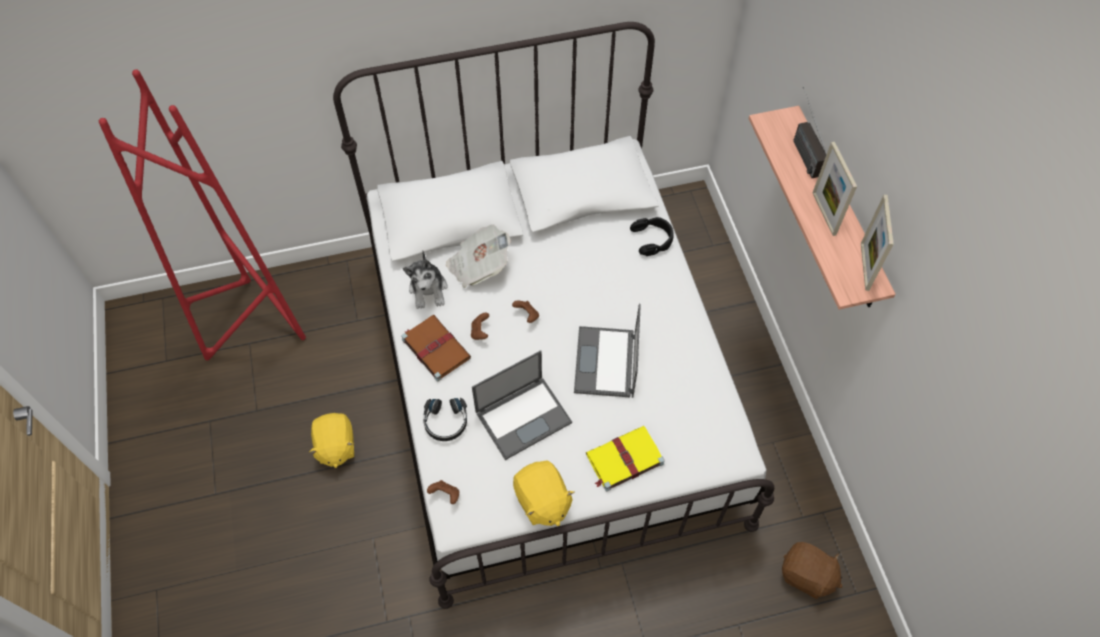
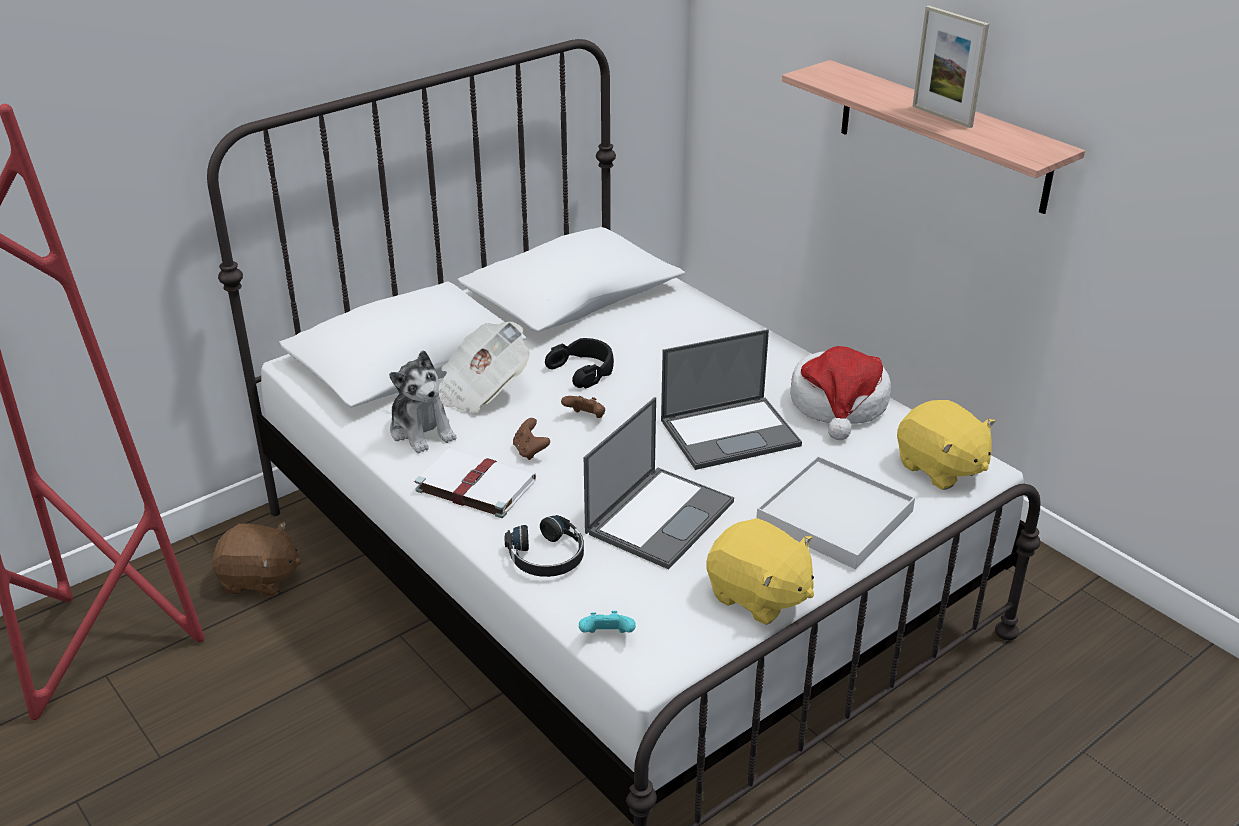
camera: 25 degrees left, 25 degrees down
yellow plush toy [309,413,354,468] -> yellow plush toy moved to [897,400,995,490]
brown book [401,315,471,381] -> white book [413,448,536,518]
brown game controller [427,480,459,504] -> turquoise game controller [579,611,636,633]
laptop [574,304,641,398] -> laptop turned 90 degrees counterclockwise [661,329,802,470]
yellow book [586,426,665,491] -> white tray [756,456,915,569]
black headphones [630,217,674,256] -> black headphones moved to [545,338,614,388]
brown plush toy [782,542,842,599] -> brown plush toy moved to [212,522,301,596]
radio [793,87,827,178] -> none
picture frame [861,195,894,291] -> none
none -> hat [790,346,891,440]

